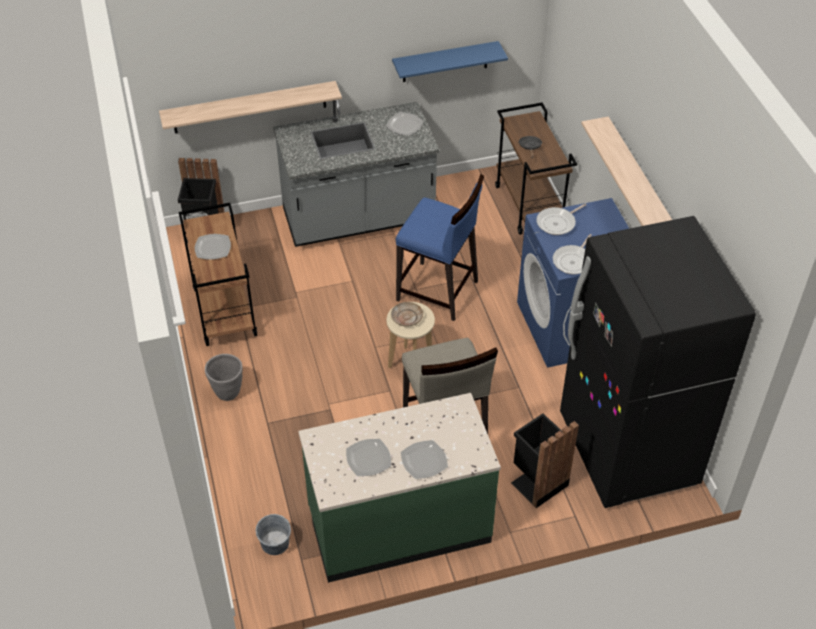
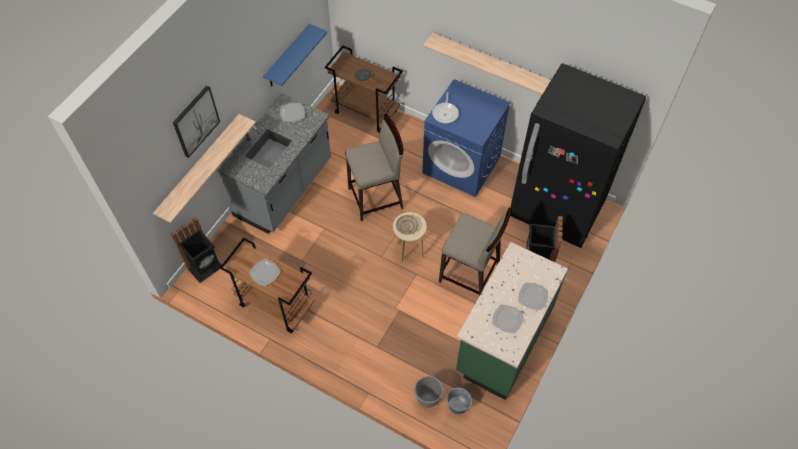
camera: 45 degrees left, 10 degrees up
grey planter [205,354,243,401] -> grey planter moved to [414,376,443,408]
blue stool [396,174,484,321] -> beige stool [345,114,404,221]
frying pan [553,234,592,274] -> none
none -> picture [173,86,220,158]

